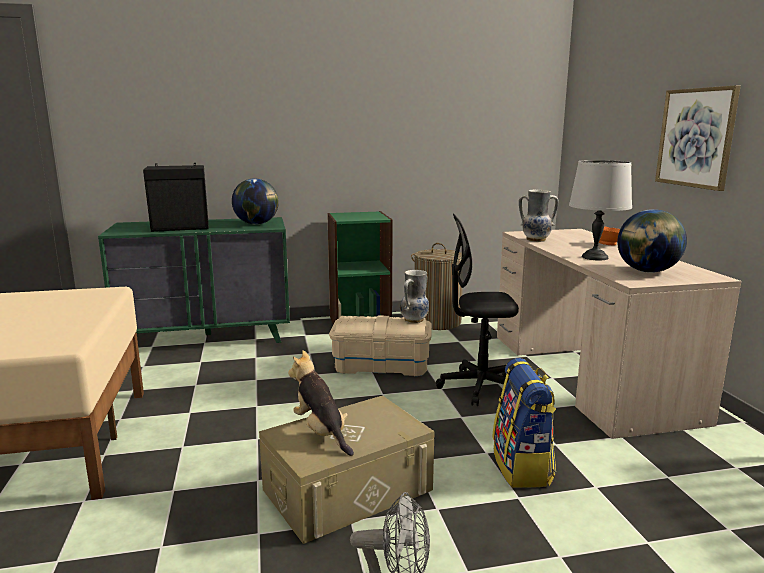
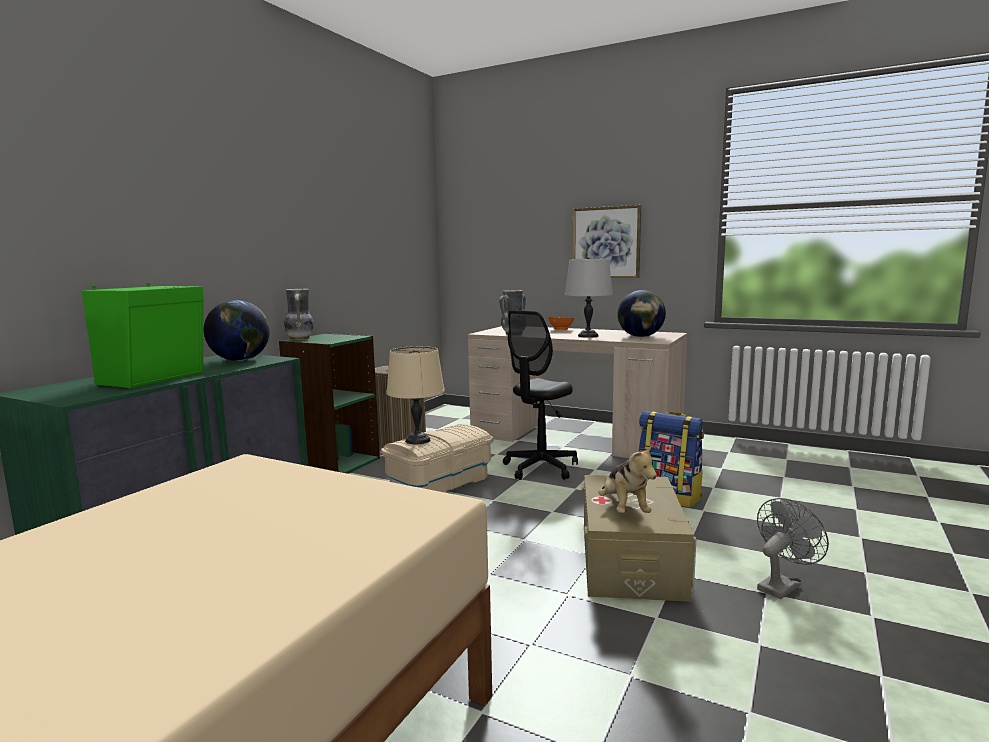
camera: 50 degrees left, 5 degrees down
black speaker [143,163,209,232] -> green speaker [82,283,204,388]
plush toy [288,350,354,456] -> plush toy turned 105 degrees counterclockwise [598,444,657,513]
vase [400,270,429,323] -> vase moved to [284,289,314,340]
none -> beige table lamp [387,346,445,444]

